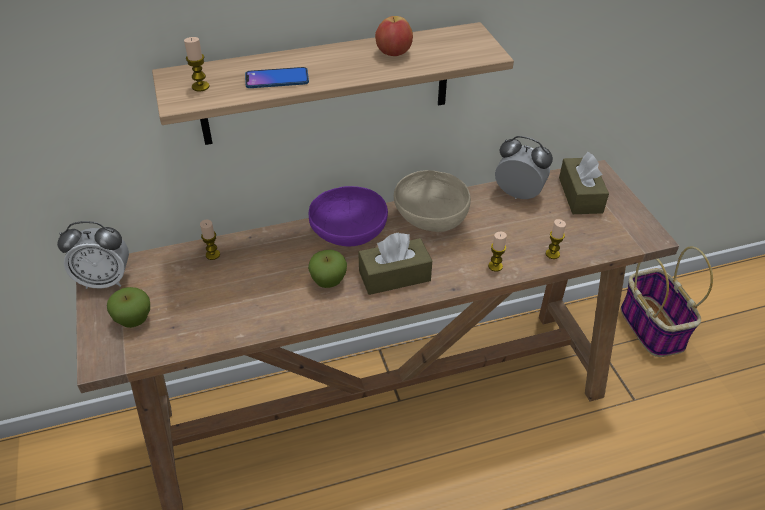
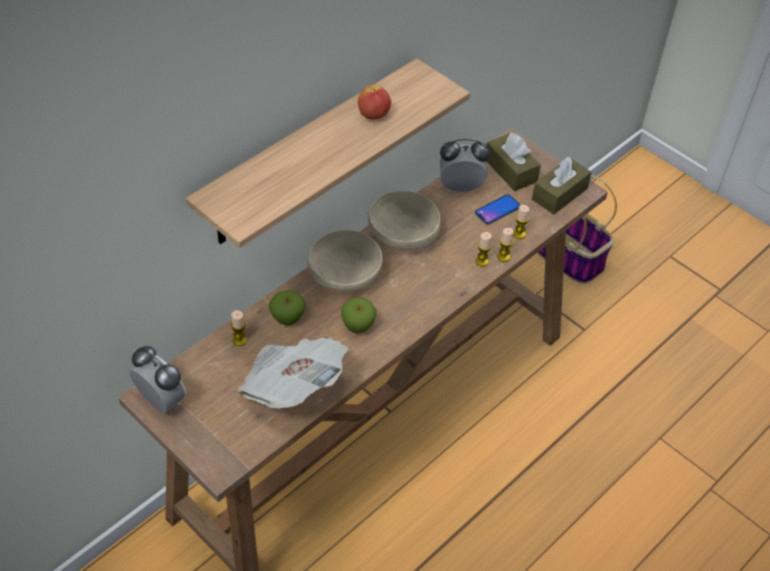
camera: 30 degrees left, 5 degrees up
alarm clock [57,221,129,289] -> alarm clock turned 105 degrees counterclockwise [129,346,187,413]
apple [107,287,150,328] -> apple moved to [269,290,306,325]
candle [184,37,210,91] -> candle moved to [497,228,514,262]
phone [245,67,309,88] -> phone moved to [475,194,520,224]
purple bowl [309,186,388,247] -> beige bowl [307,230,383,291]
brown tissue box [359,233,432,295] -> brown tissue box moved to [532,157,592,215]
none -> newspaper [237,337,348,409]

